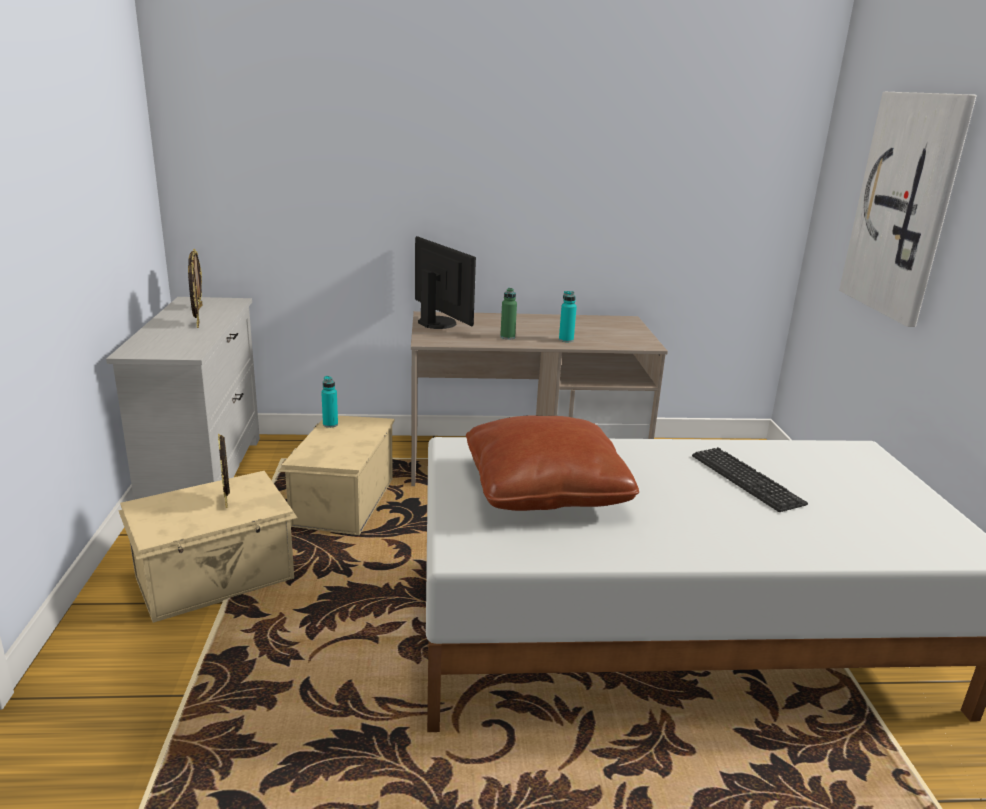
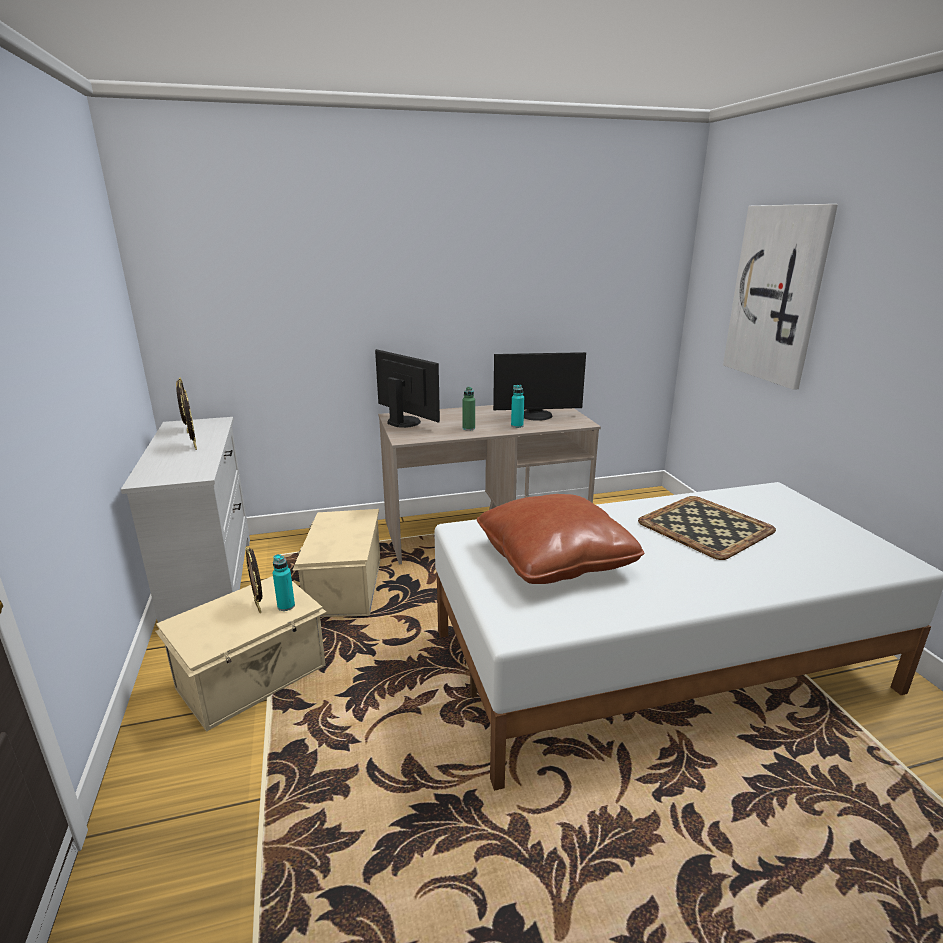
camera: 10 degrees left, 0 degrees up
turquoise bottle [321,376,338,428] -> turquoise bottle moved to [273,554,295,611]
keyboard [692,447,808,512] -> tray [638,496,776,560]
none -> monitor [493,352,586,421]

